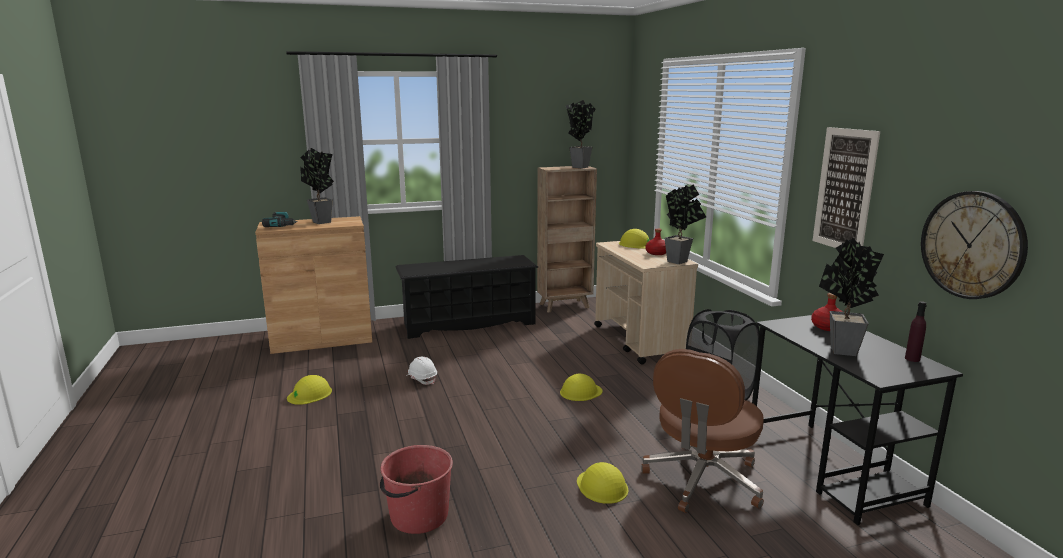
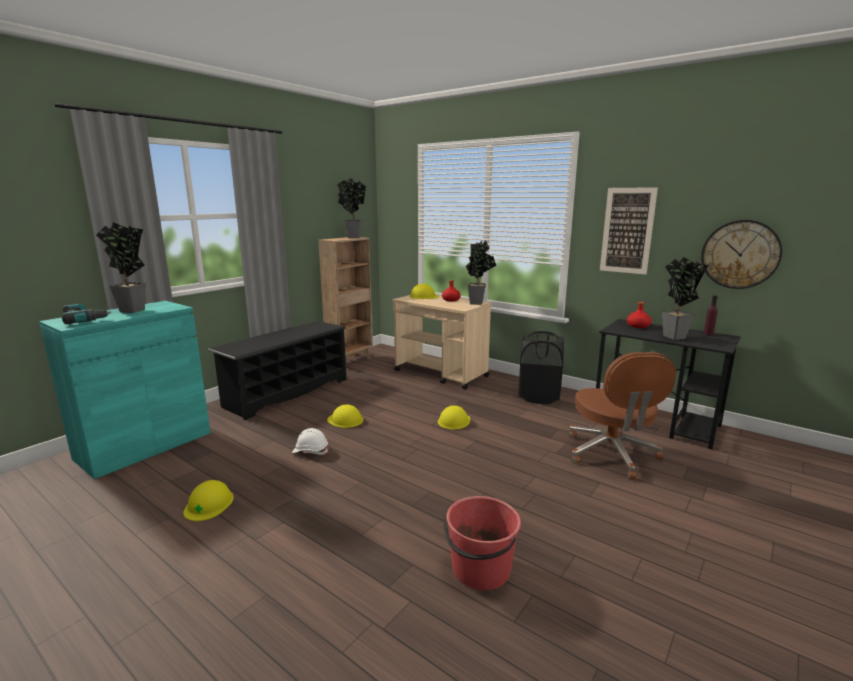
camera: 35 degrees left, 0 degrees up
brown cabinet [255,216,372,354] -> turquoise cabinet [39,301,210,479]
yellow hard hat [577,462,628,504] -> yellow hard hat moved to [327,404,363,428]

